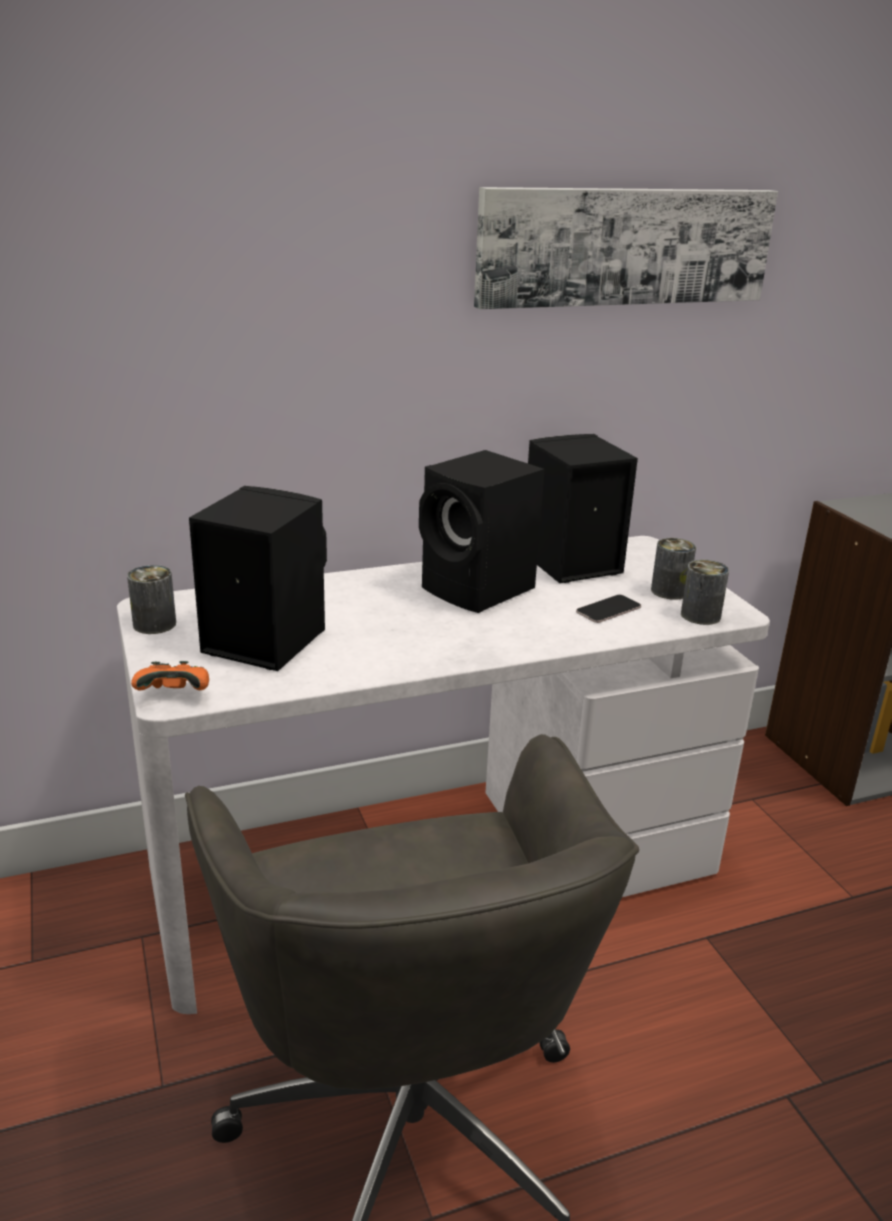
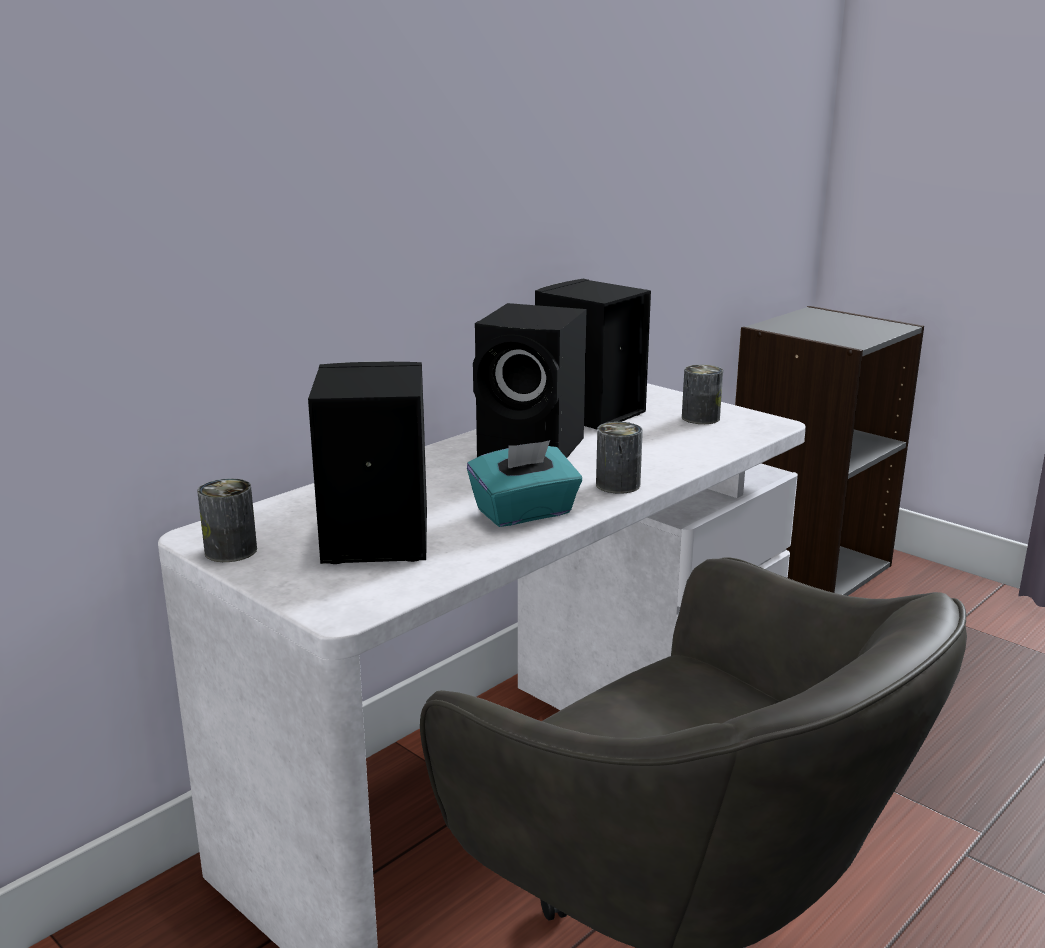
camera: 25 degrees left, 5 degrees down
orange game controller [131,661,209,690] -> none
picture [474,187,778,309] -> none
phone [576,595,641,623] -> none
can [681,560,729,625] -> can moved to [596,422,643,494]
none -> turquoise tissue box [467,440,582,527]

